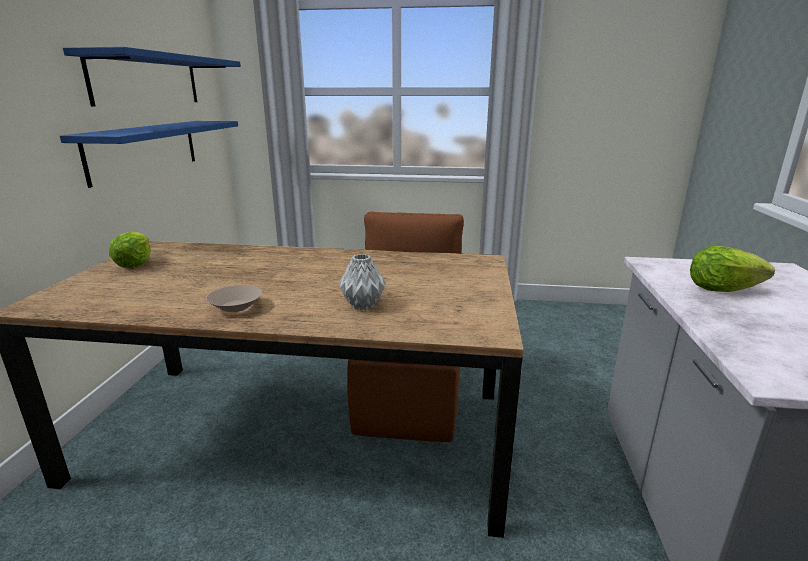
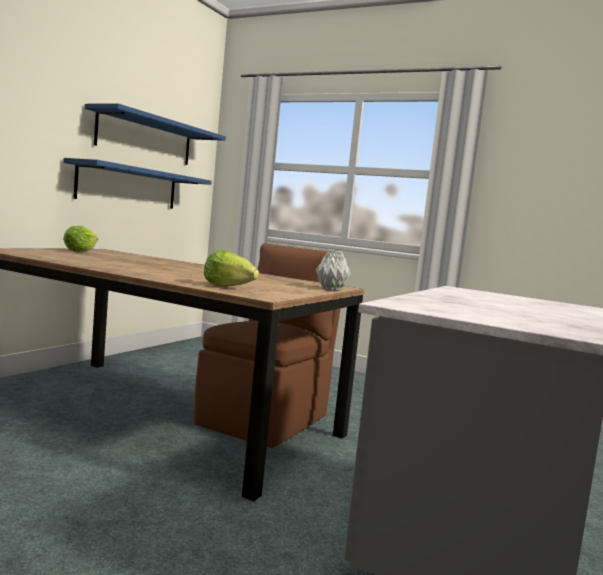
camera: 20 degrees right, 15 degrees down
beige bowl [206,285,262,312] -> none
grey vase [339,254,385,310] -> grey vase moved to [316,250,351,291]
lettuce [690,246,775,292] -> lettuce moved to [204,250,259,287]

